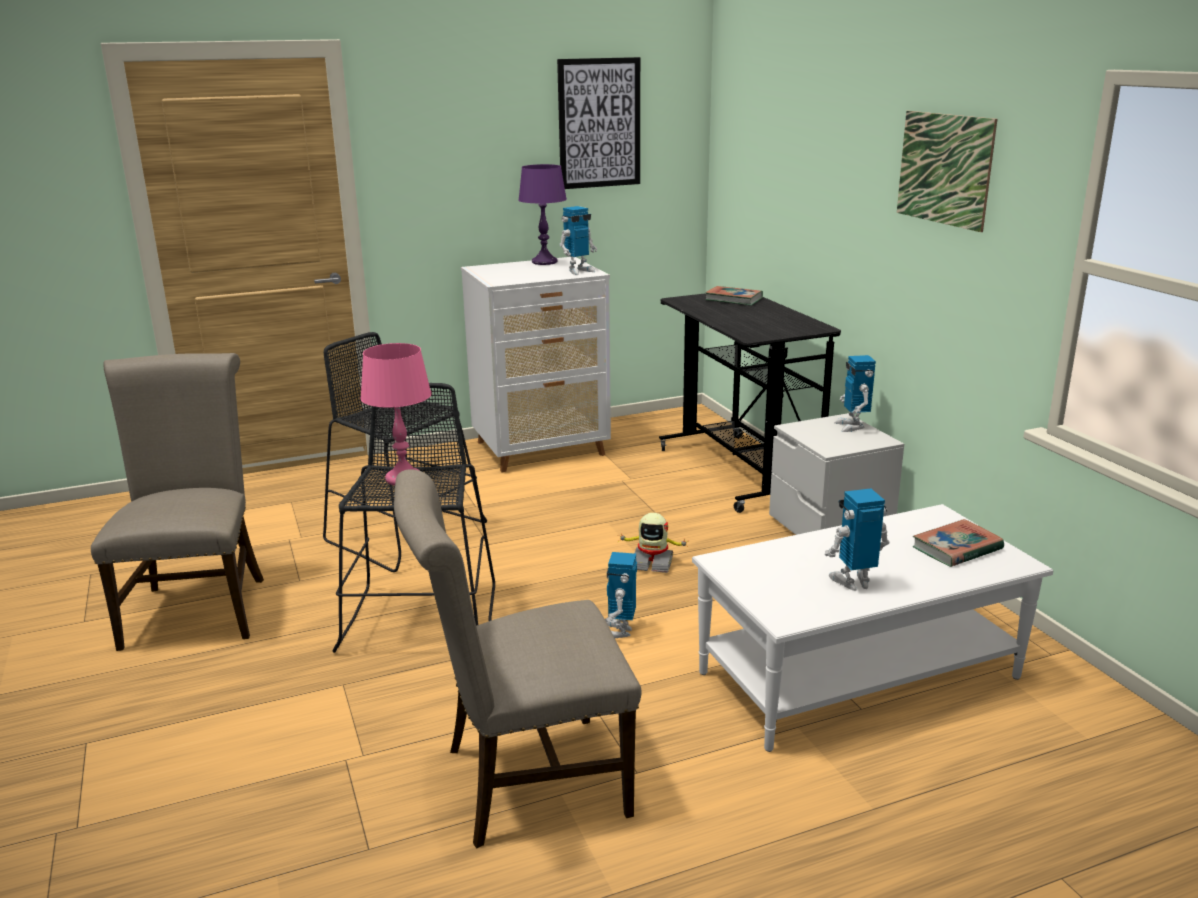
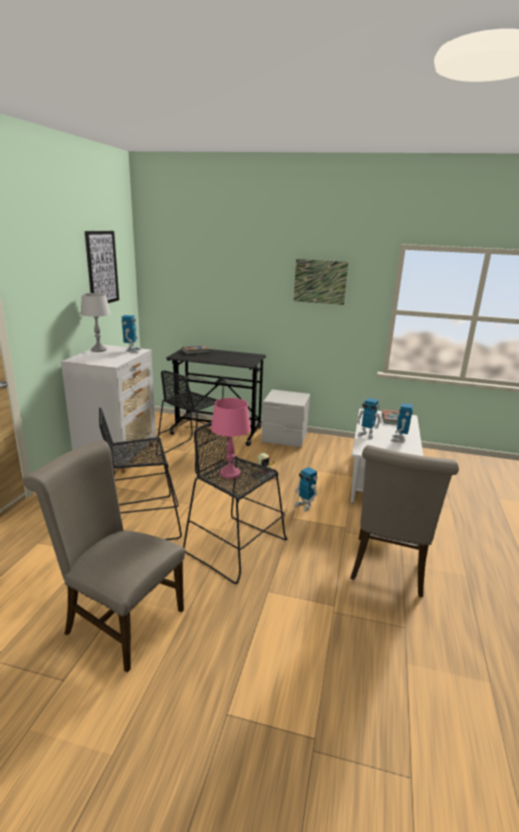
camera: 55 degrees left, 0 degrees up
purple table lamp [518,164,567,265] -> grey table lamp [81,293,111,352]
toy robot [834,355,876,432] -> toy robot moved to [356,398,381,440]
none -> black stool [156,371,229,474]

